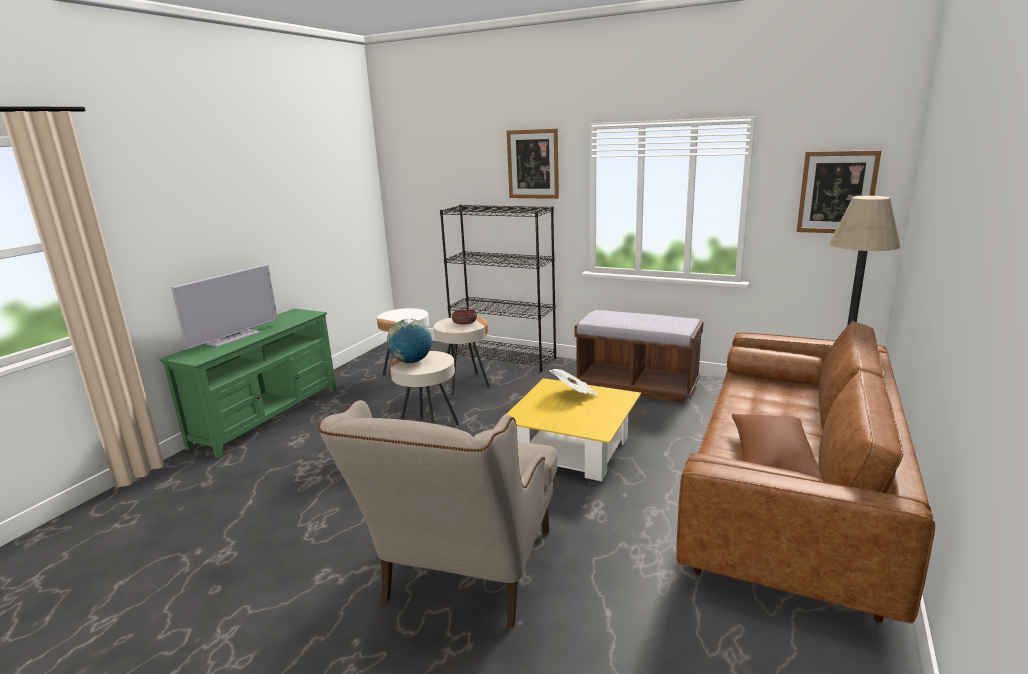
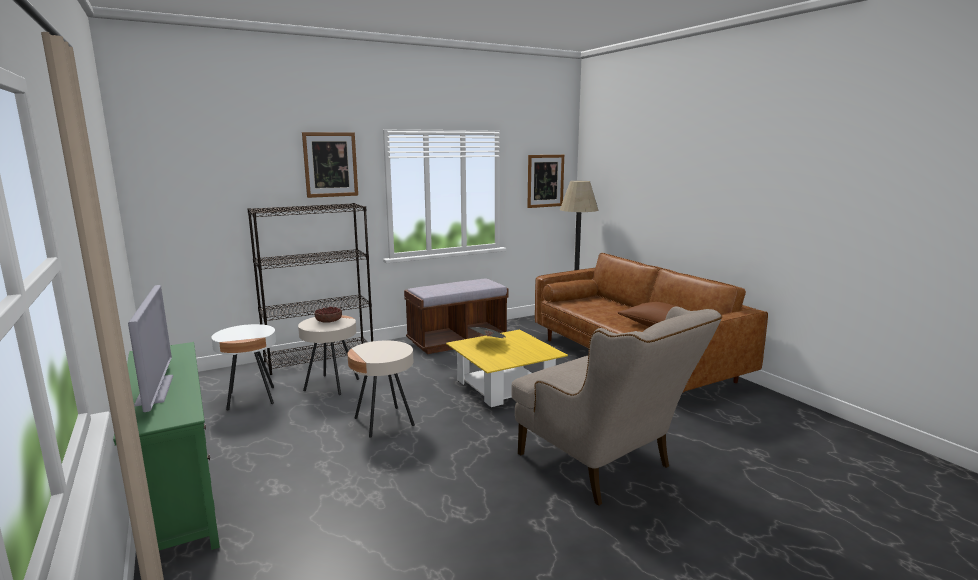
camera: 55 degrees left, 5 degrees down
globe [387,319,432,363] -> none

